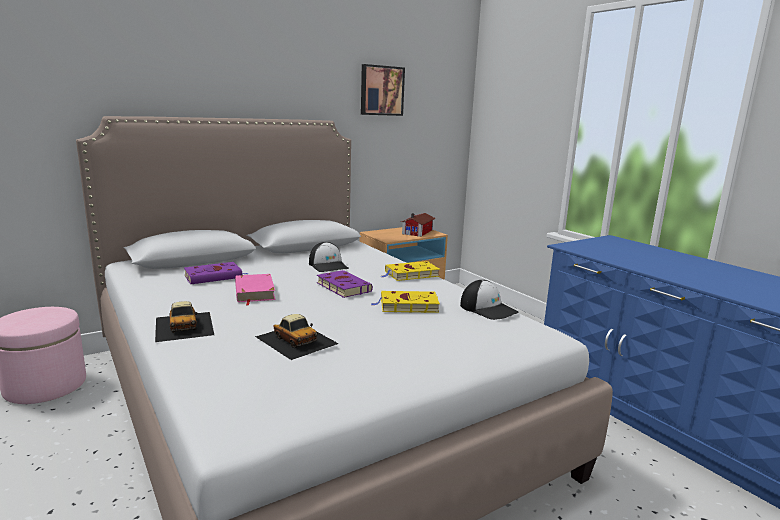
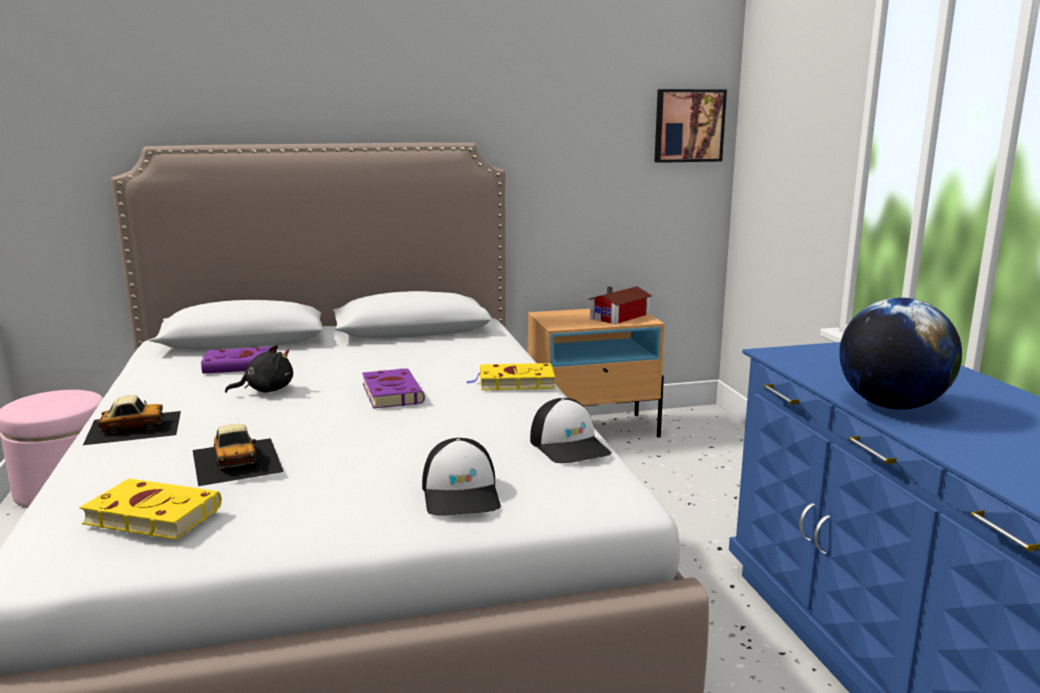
camera: 20 degrees right, 0 degrees up
toy car [155,301,214,342] -> toy car turned 105 degrees counterclockwise [83,395,181,445]
pink book [235,274,275,306] -> black plush toy [225,345,293,393]
cap [309,242,349,272] -> cap moved to [422,438,501,516]
picture [361,64,405,116] -> picture moved to [654,89,727,163]
yellow book [370,291,440,313] -> yellow book moved to [79,478,222,540]
none -> globe [839,298,962,410]

